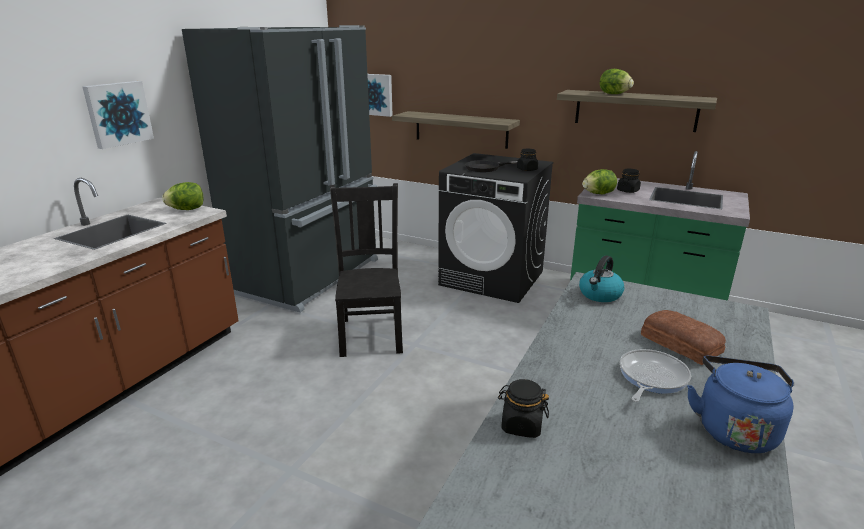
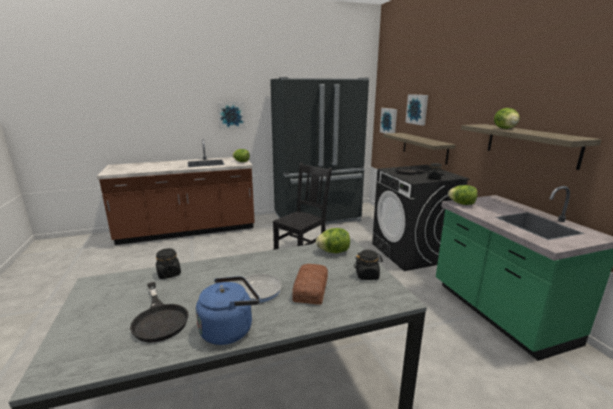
camera: 45 degrees right, 5 degrees down
kettle [579,255,624,302] -> lettuce [316,228,350,253]
black jar [617,169,641,193] -> black jar moved to [354,250,383,280]
none -> black frying pan [130,282,189,342]
none -> picture [405,94,428,125]

